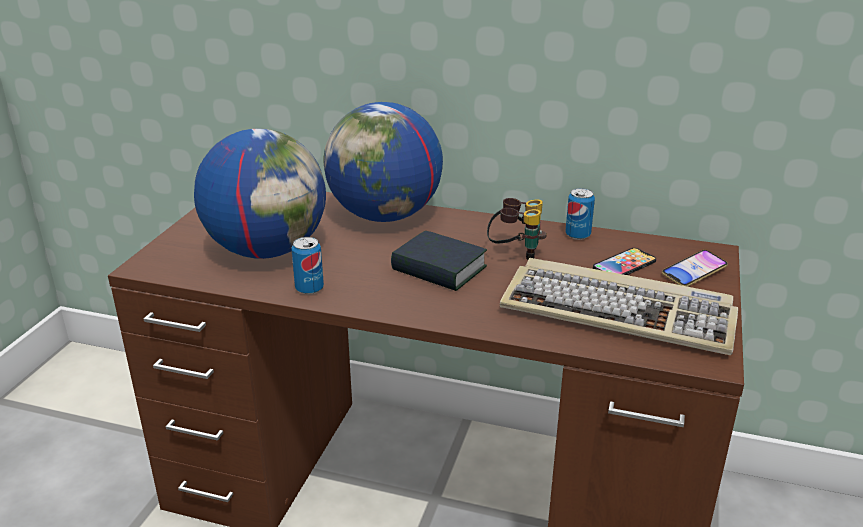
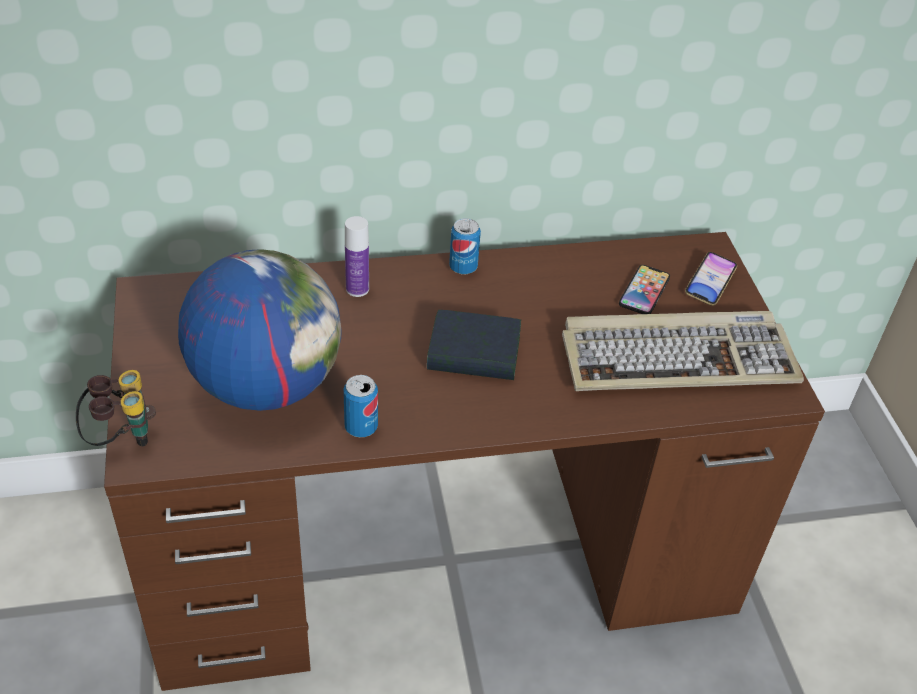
camera: 30 degrees left, 15 degrees up
globe [324,102,443,222] -> bottle [345,216,369,297]
binoculars [487,198,547,260] -> binoculars moved to [76,370,156,447]
can [565,188,595,240] -> can moved to [449,218,481,275]

